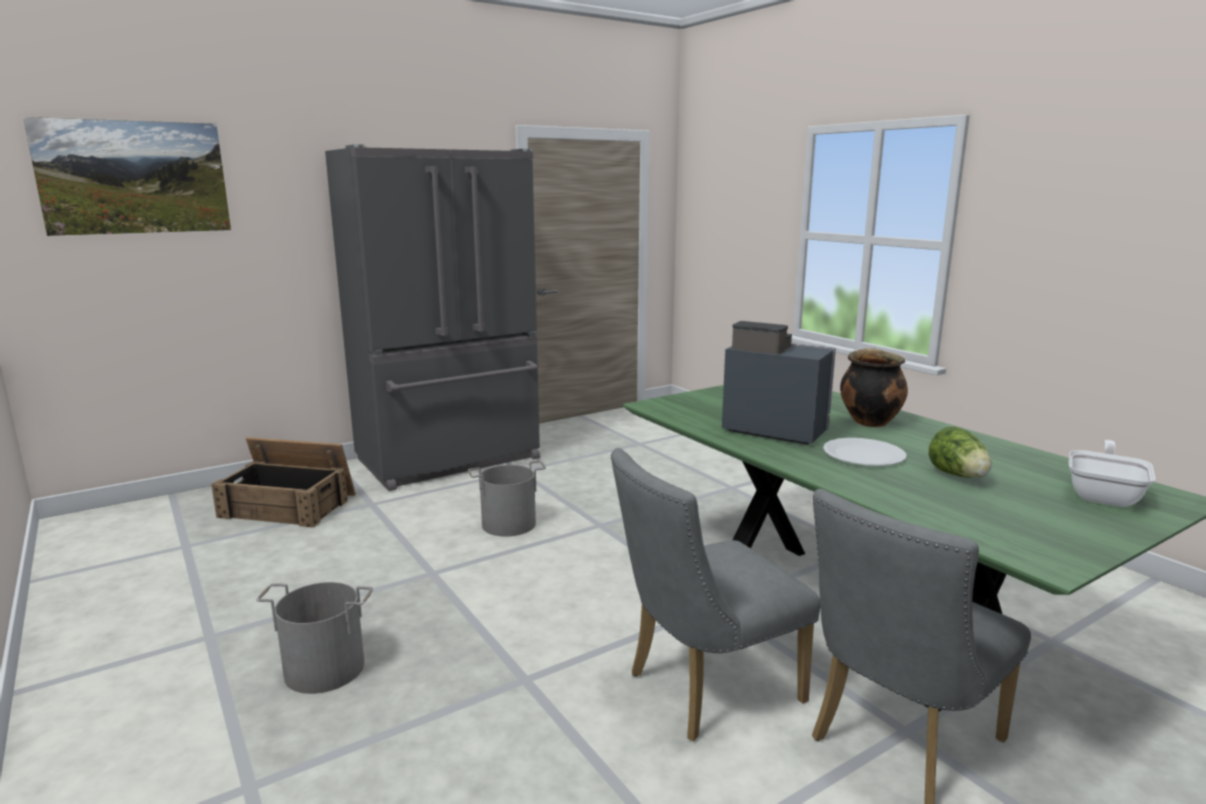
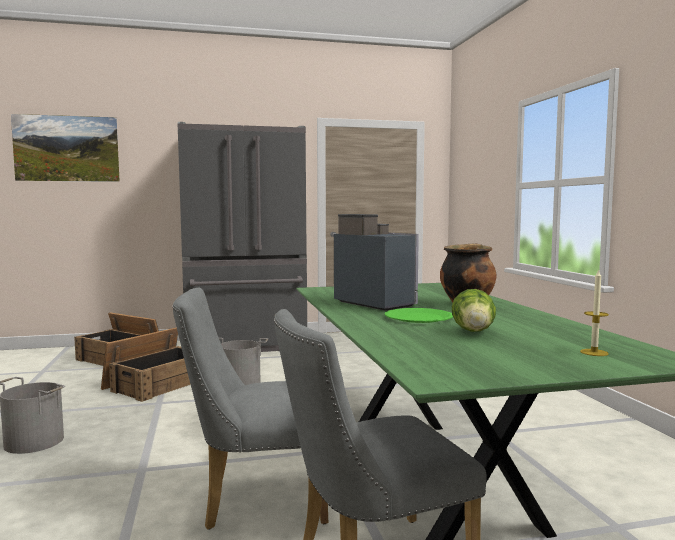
camera: 20 degrees right, 10 degrees down
white plate [823,438,906,466] -> green plate [385,308,453,323]
frying pan [1069,440,1156,507] -> candle [580,269,609,356]
none -> crate [101,328,191,402]

